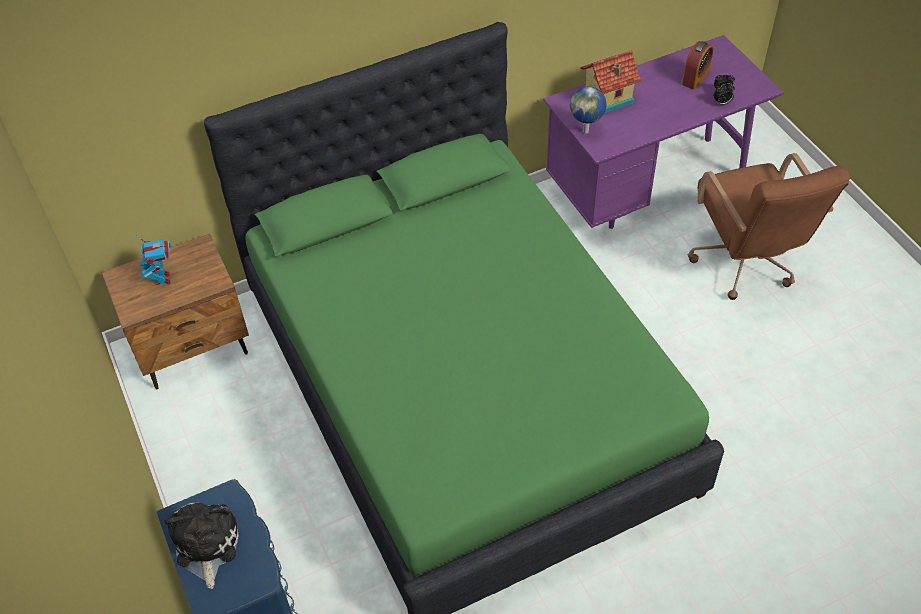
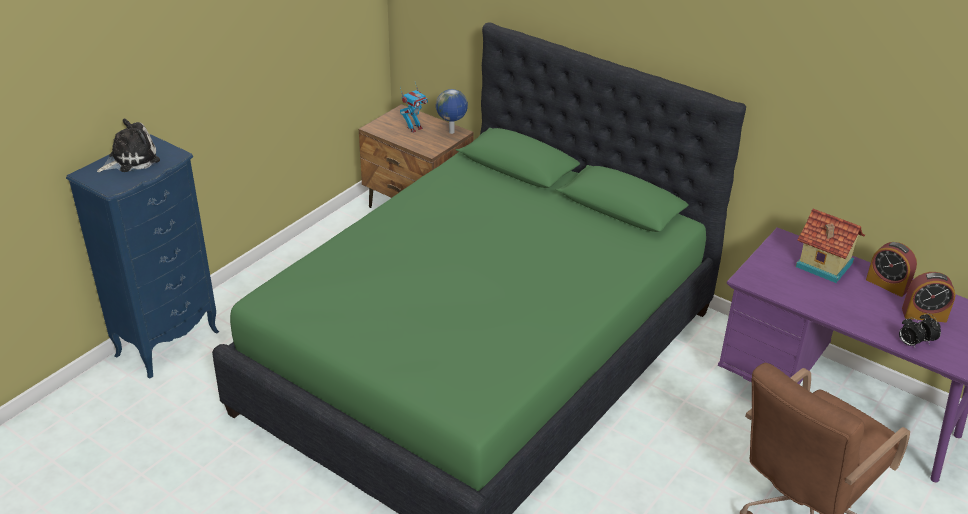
camera: 60 degrees right, 15 degrees down
globe [570,86,607,134] -> globe moved to [436,89,468,134]
none -> alarm clock [866,242,917,297]

